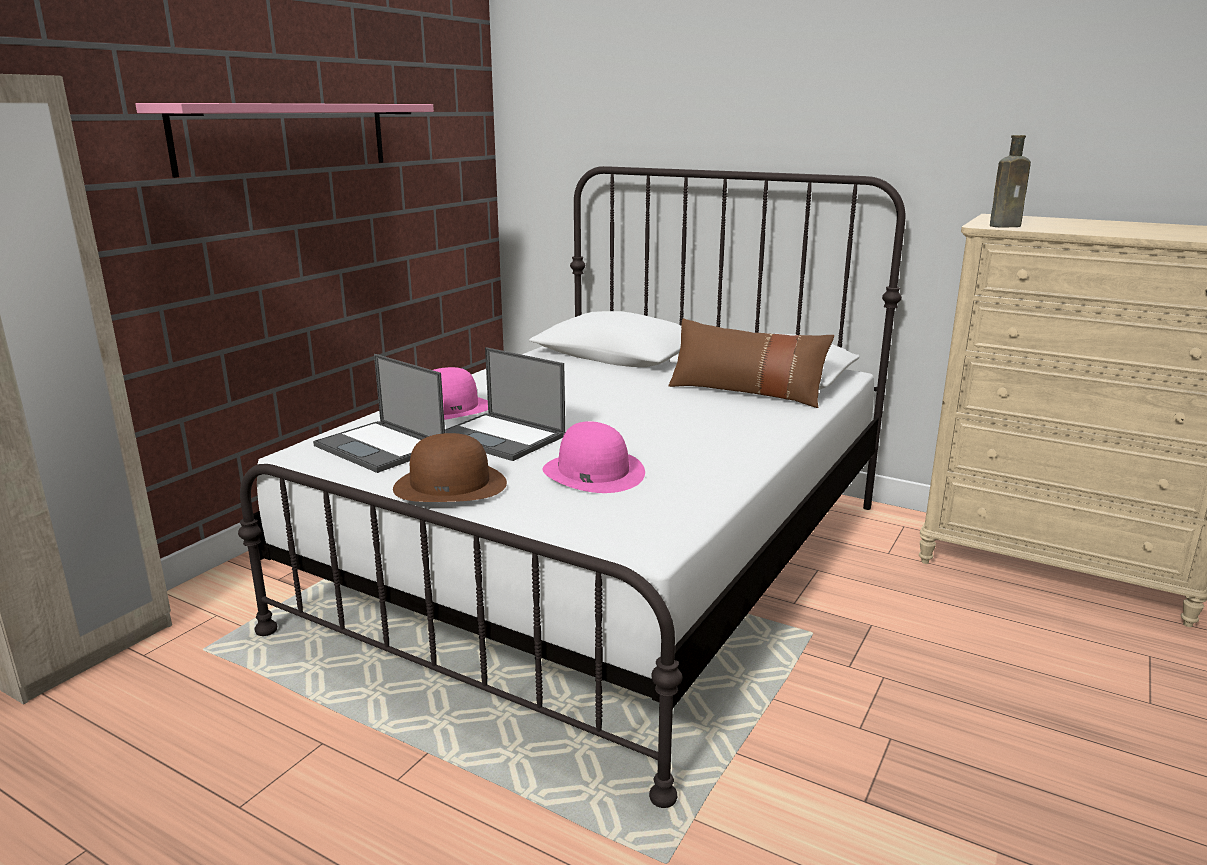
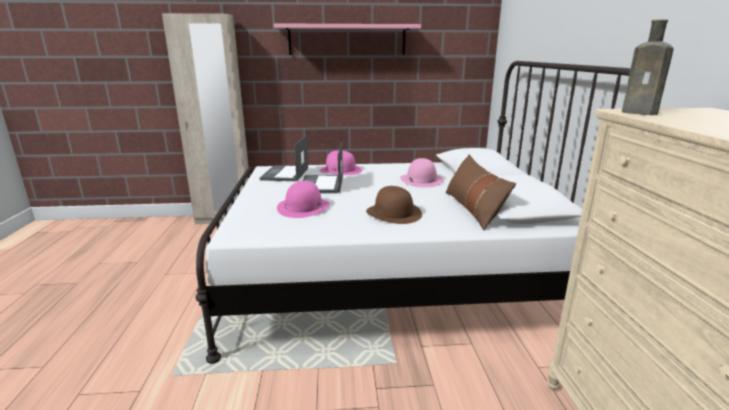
camera: 55 degrees right, 0 degrees up
brown hat [393,433,507,502] -> brown hat moved to [366,186,422,224]
none -> pink hat [400,158,444,188]

